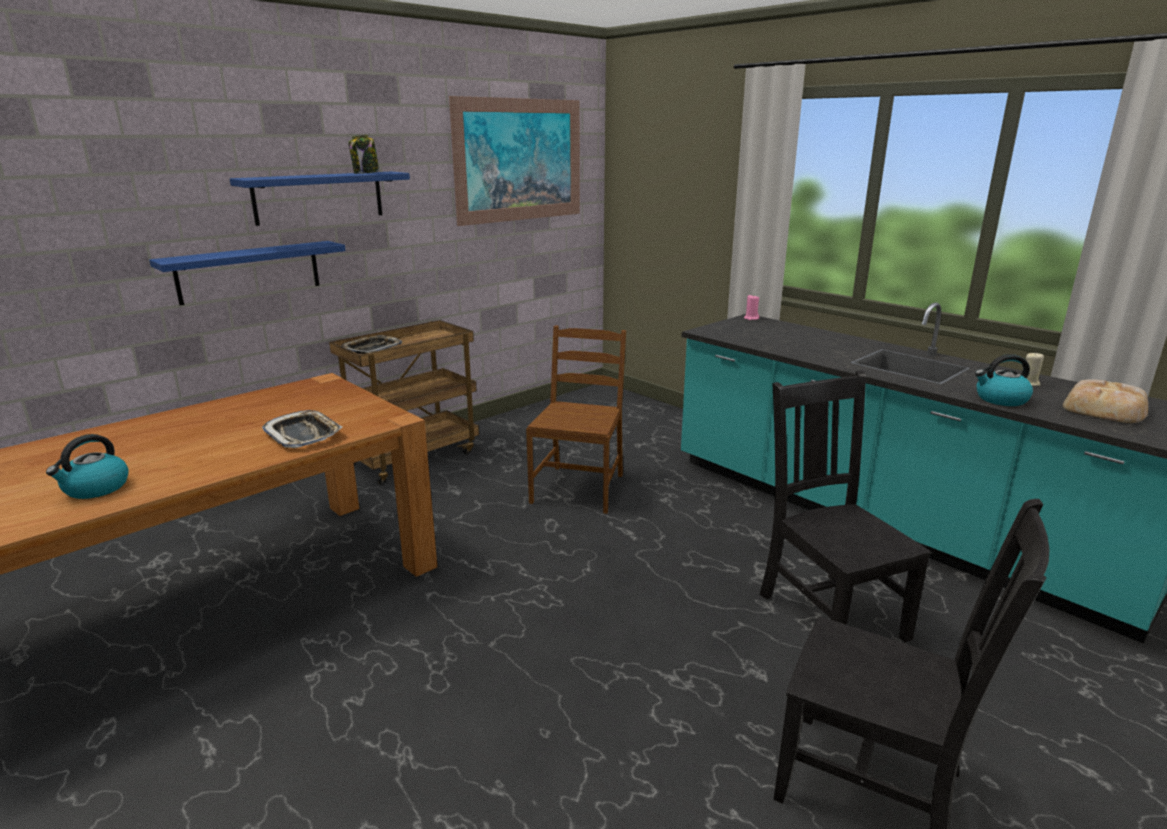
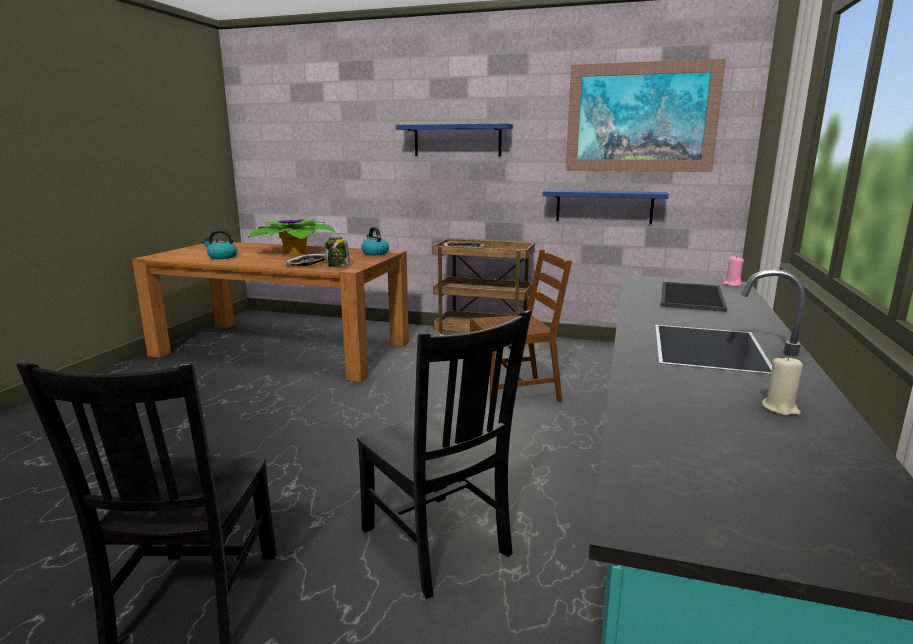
camera: 60 degrees right, 5 degrees down
blue shelf [149,241,345,306] -> blue shelf moved to [543,190,669,224]
jar [349,135,379,174] -> jar moved to [325,237,350,267]
black chair [760,371,931,642] -> black chair turned 105 degrees clockwise [357,310,531,599]
kettle [975,354,1033,406] -> kettle moved to [361,227,389,255]
bread [1063,379,1148,423] -> none
none -> potted plant [248,219,335,254]
none -> tray [661,282,727,312]

